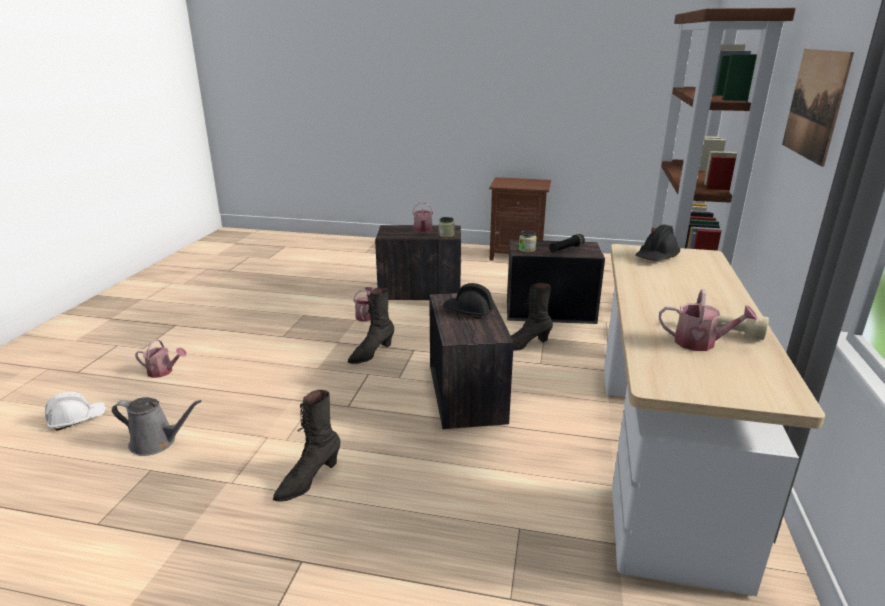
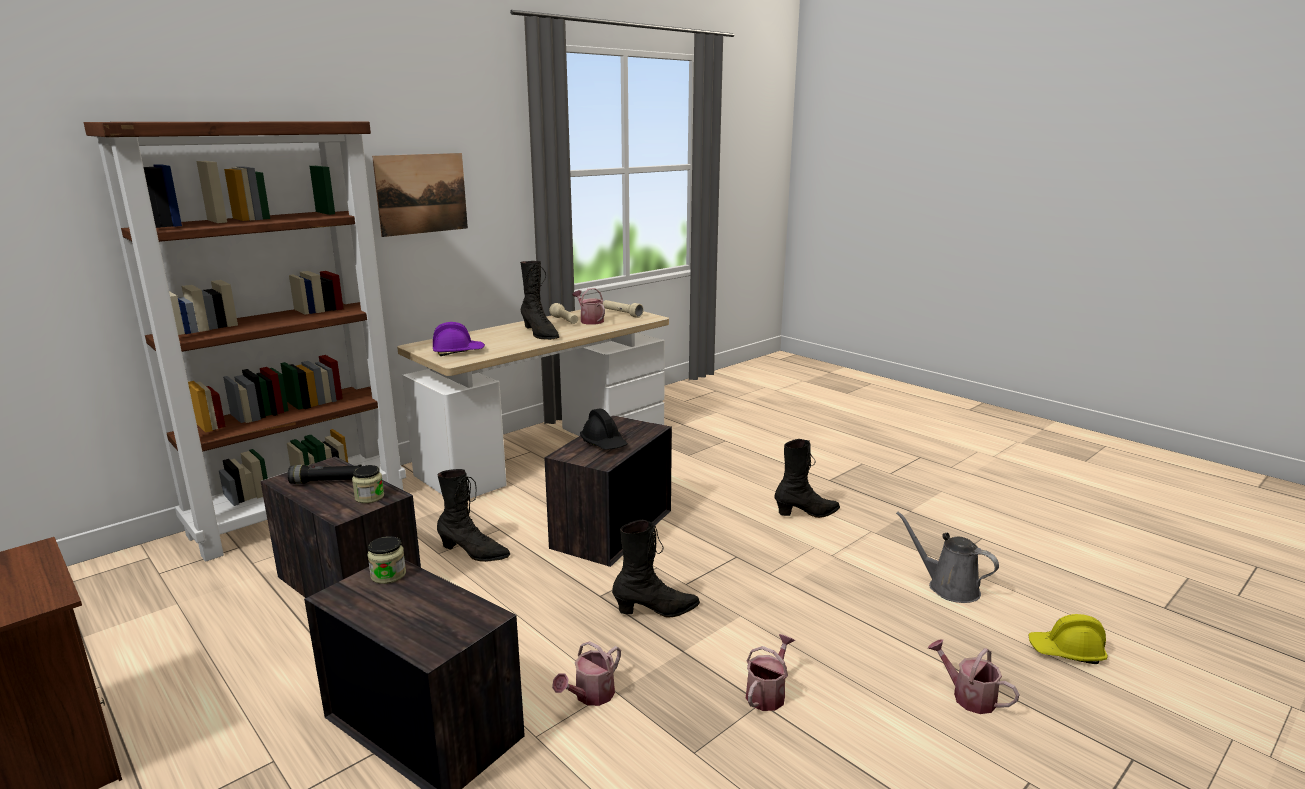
camera: 145 degrees left, 5 degrees down
white hard hat [45,392,106,431] -> yellow hard hat [1028,614,1108,664]
watering can [412,202,433,232] -> watering can moved to [746,634,795,711]
black hard hat [635,225,680,261] -> purple hard hat [433,322,485,356]
none -> black boot [520,261,559,340]
none -> beige flashlight [603,300,643,318]

